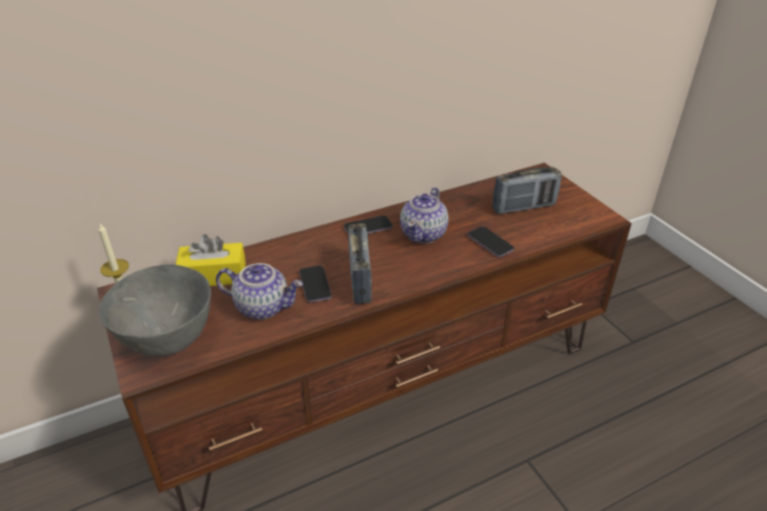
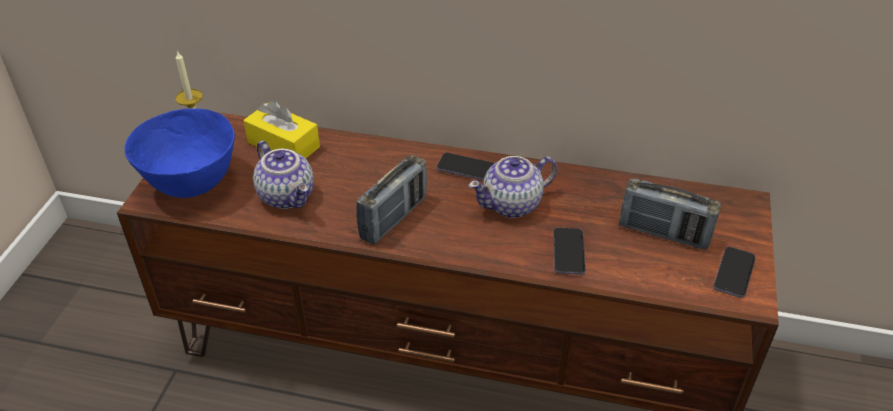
camera: 40 degrees right, 5 degrees up
grey bowl [99,264,211,357] -> blue bowl [125,108,235,198]
phone [299,266,332,303] -> phone moved to [713,247,756,298]

